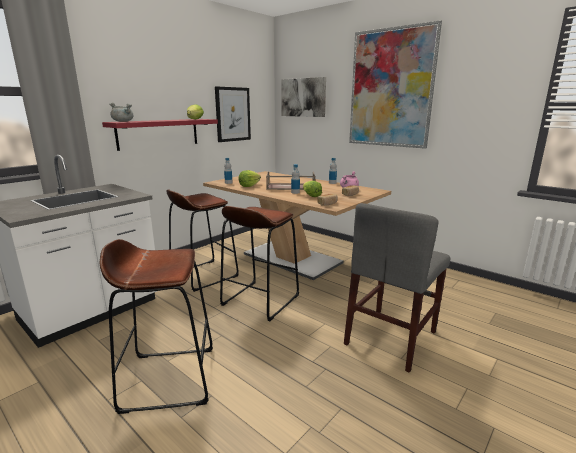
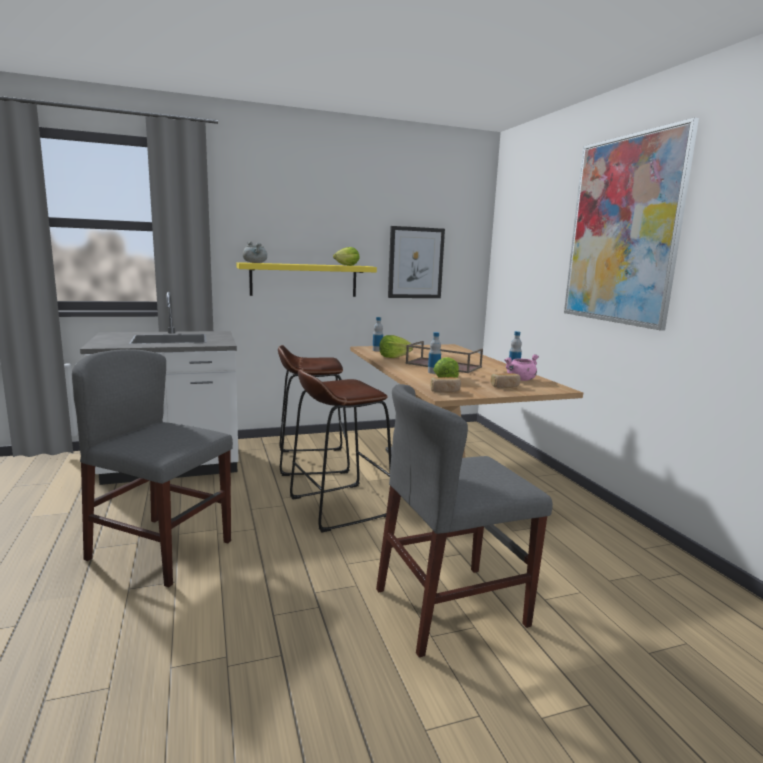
camera: 30 degrees right, 5 degrees down
brown stool [100,239,213,414] -> grey chair [72,349,233,587]
red shelf [102,119,218,151] -> yellow shelf [236,262,377,297]
picture [281,77,326,117] -> none

